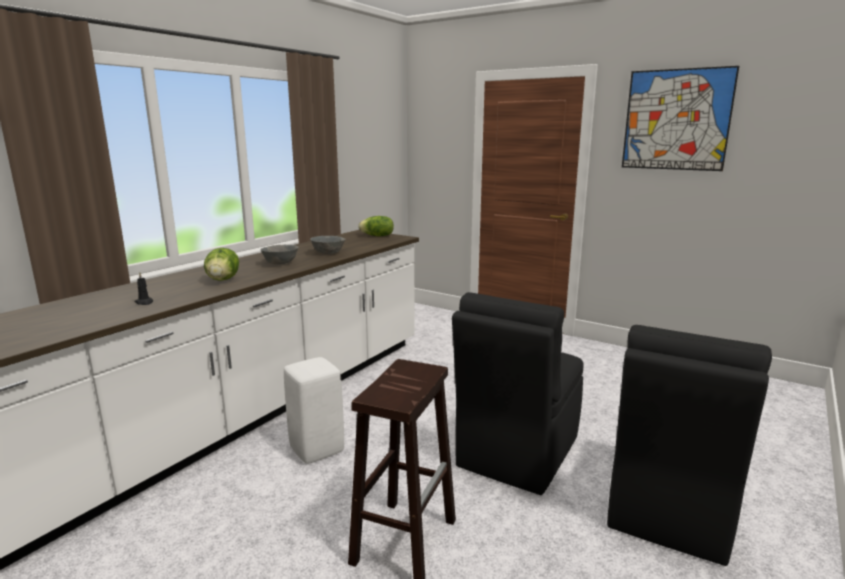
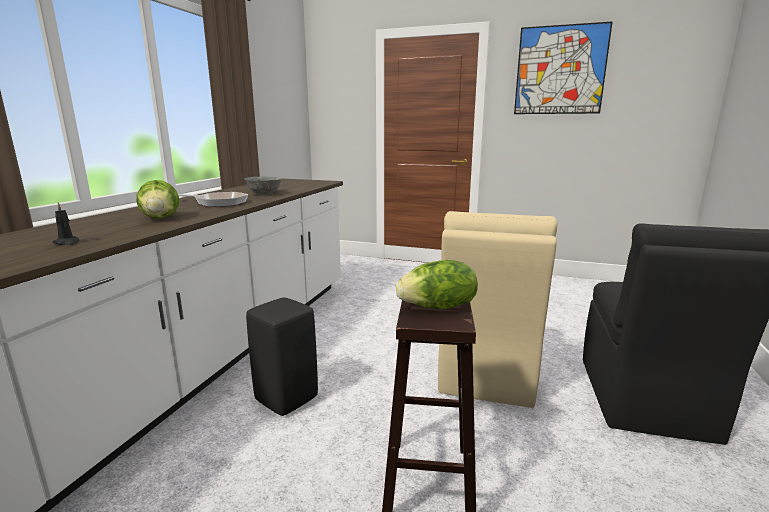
camera: 15 degrees left, 0 degrees up
grey bowl [260,245,299,265] -> frying pan [178,192,248,207]
white stool [284,357,344,464] -> black stool [246,298,318,416]
lettuce [358,216,394,236] -> lettuce moved to [396,260,478,309]
black chair [452,292,584,495] -> beige chair [438,211,558,408]

